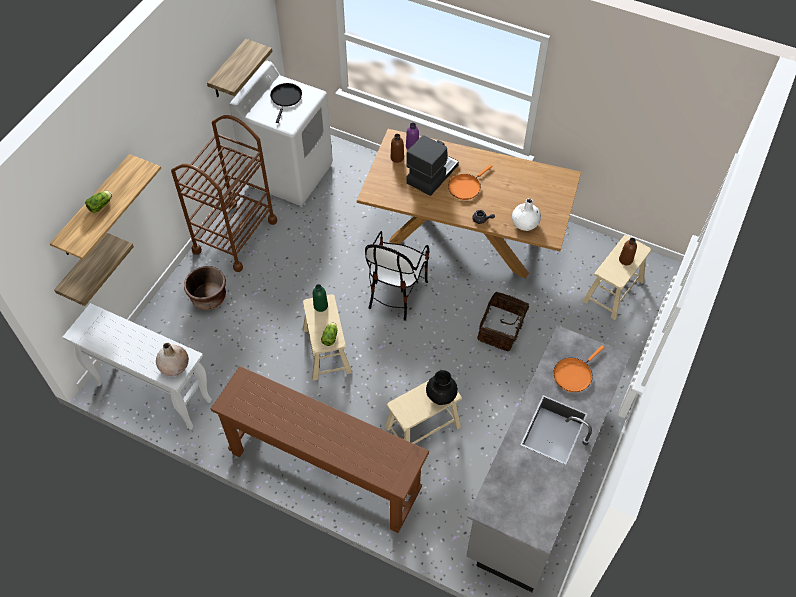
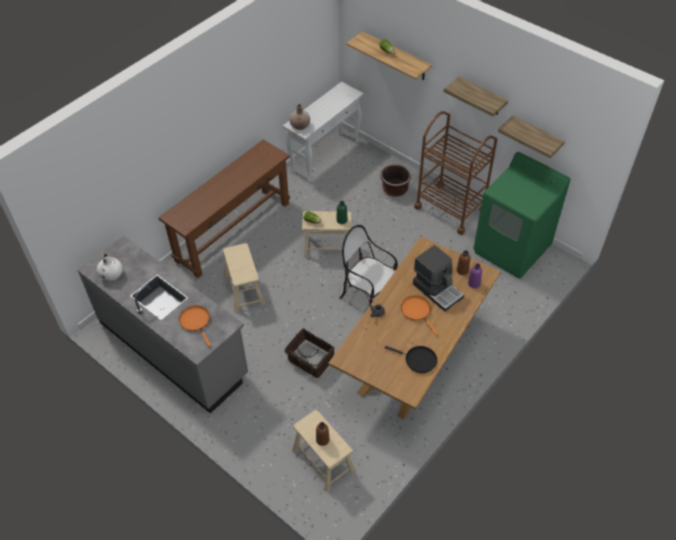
camera: 105 degrees right, 5 degrees down
shelf [54,233,134,306] -> shelf moved to [444,77,508,116]
white washing machine [230,61,333,206] -> green washing machine [474,152,570,279]
black frying pan [270,83,302,123] -> black frying pan moved to [384,346,437,373]
black vase [426,370,458,405] -> none
white vase [512,198,541,231] -> white vase moved to [97,254,122,281]

